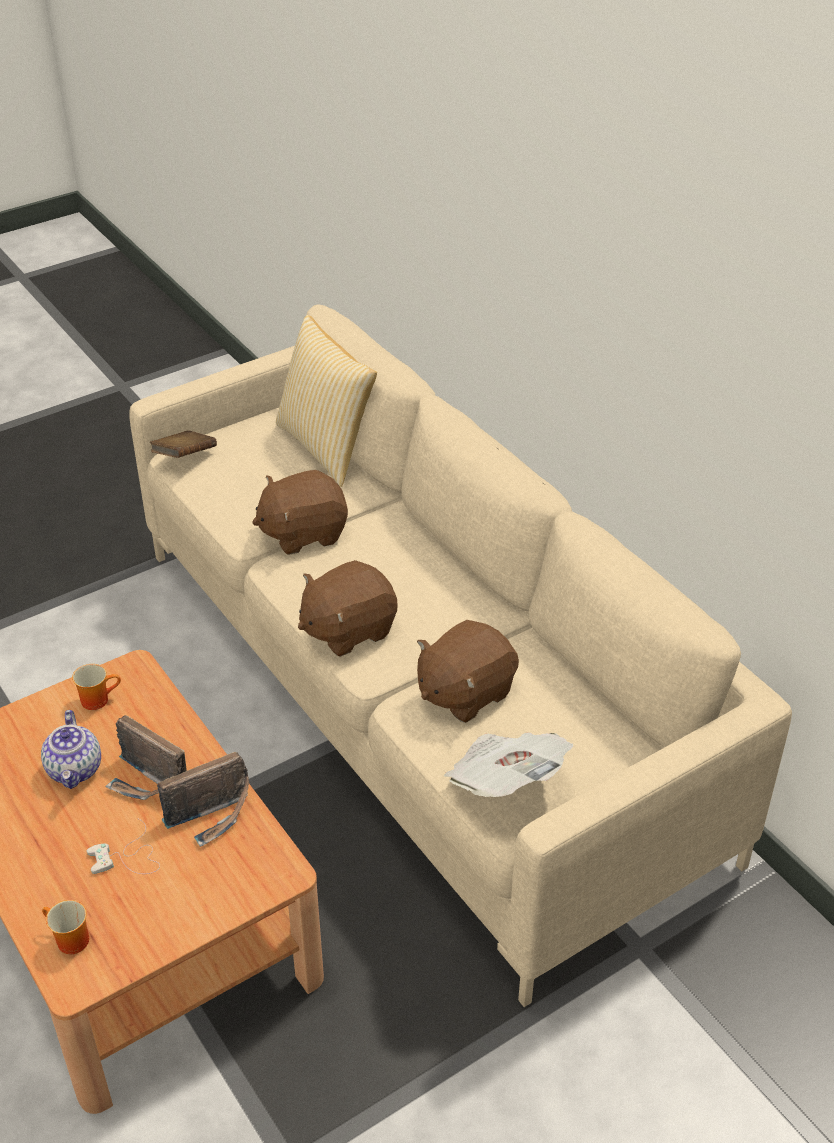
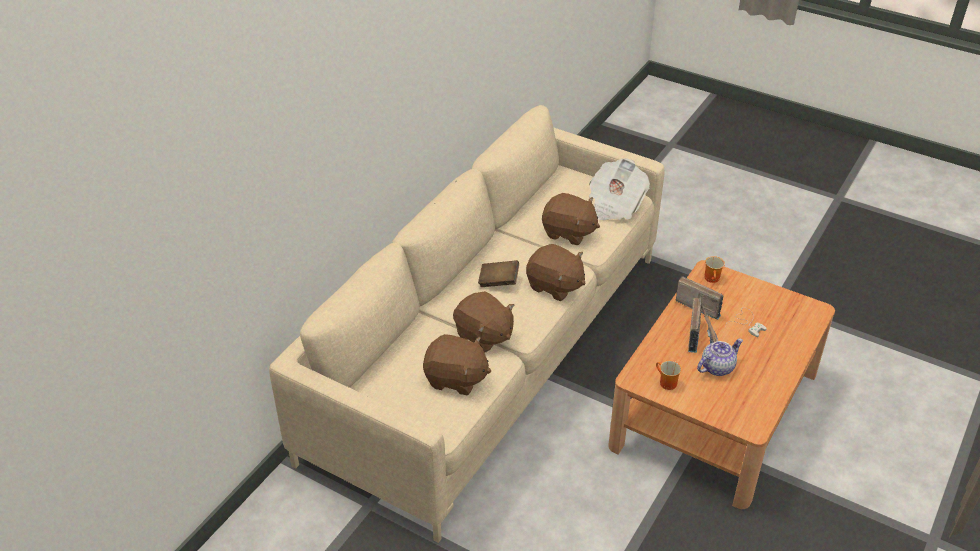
camera: 115 degrees left, 0 degrees up
mug [42,900,89,954] -> mug moved to [704,256,725,283]
brown book [150,430,217,458] -> brown book moved to [478,260,519,287]
pillow [276,315,377,487] -> none
none -> brown plush toy [423,334,491,396]

